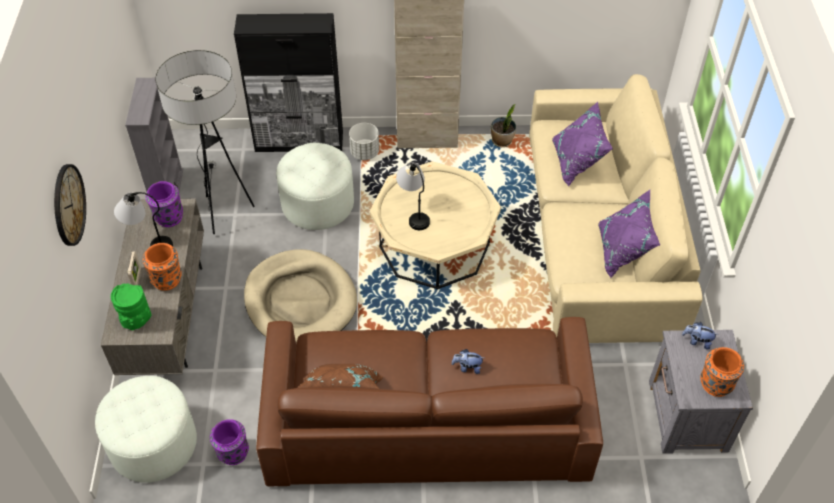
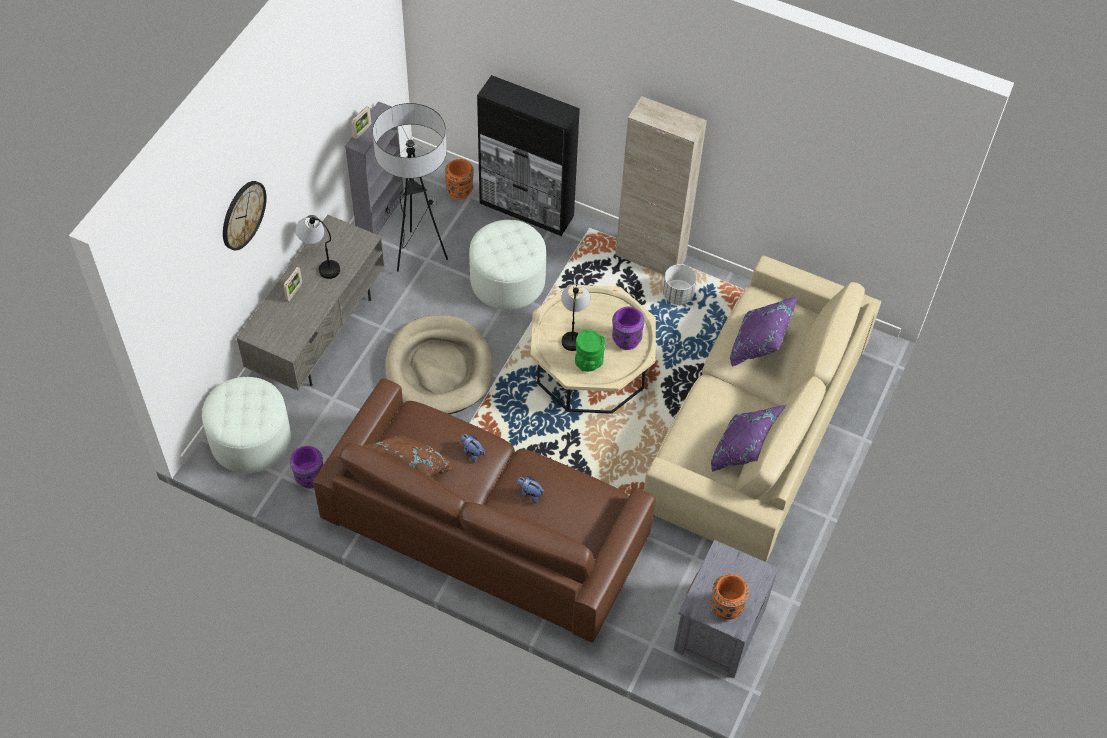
camera: 25 degrees right, 5 degrees up
green vase [111,283,152,330] -> green vase moved to [575,329,605,372]
orange vase [142,243,182,291] -> orange vase moved to [445,159,474,200]
purple vase [146,181,183,227] -> purple vase moved to [612,307,645,350]
white planter [349,123,379,160] -> white planter moved to [663,264,697,305]
potted plant [491,104,516,147] -> none
plush toy [682,322,719,350] -> plush toy moved to [461,434,485,463]
none -> picture frame [351,106,371,139]

